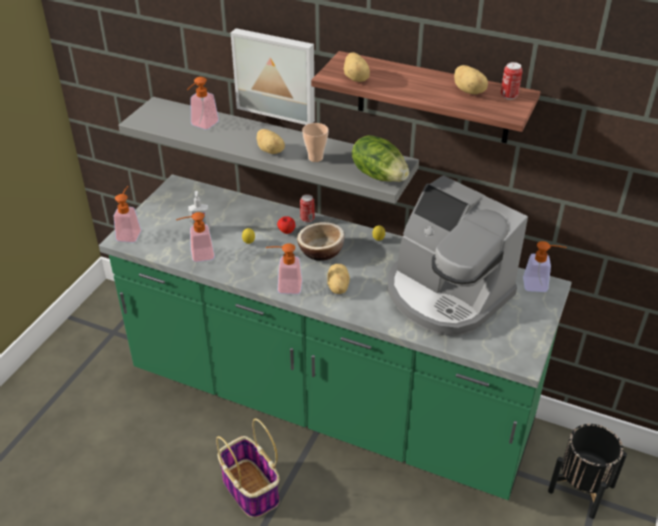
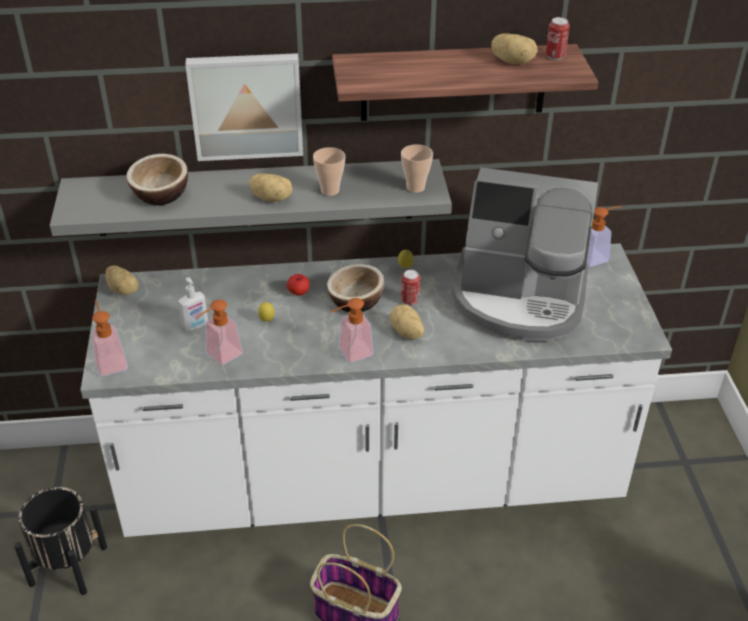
camera: 30 degrees left, 0 degrees up
green counter [99,174,572,500] -> white counter [80,243,672,537]
soap dispenser [187,77,219,130] -> bowl [126,154,188,205]
can [300,194,315,223] -> can moved to [401,270,420,306]
potato [344,52,370,82] -> potato moved to [105,266,139,295]
lettuce [352,135,409,182] -> cup [401,144,433,193]
black planter [548,424,627,519] -> black planter moved to [14,487,107,595]

